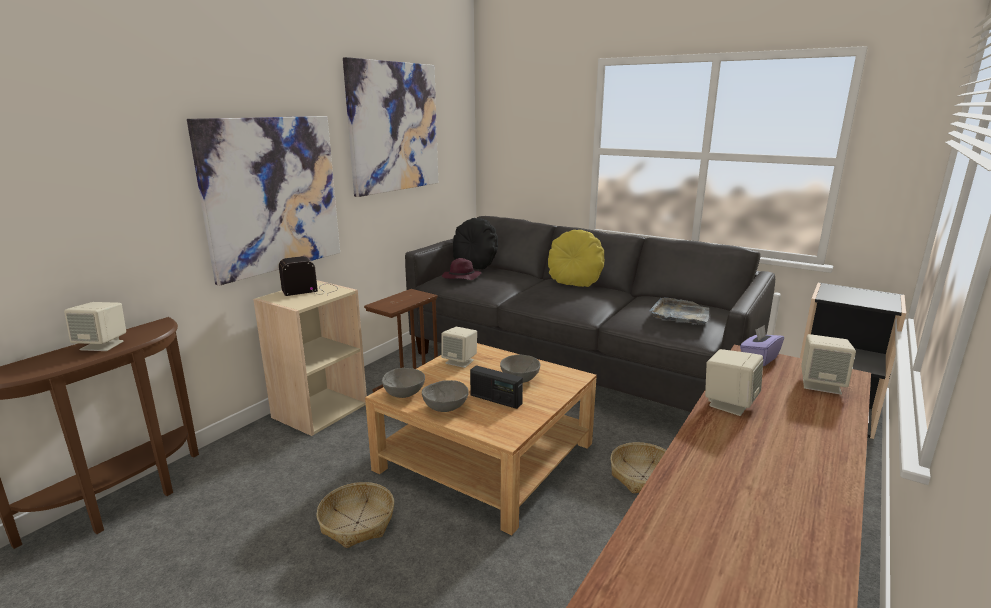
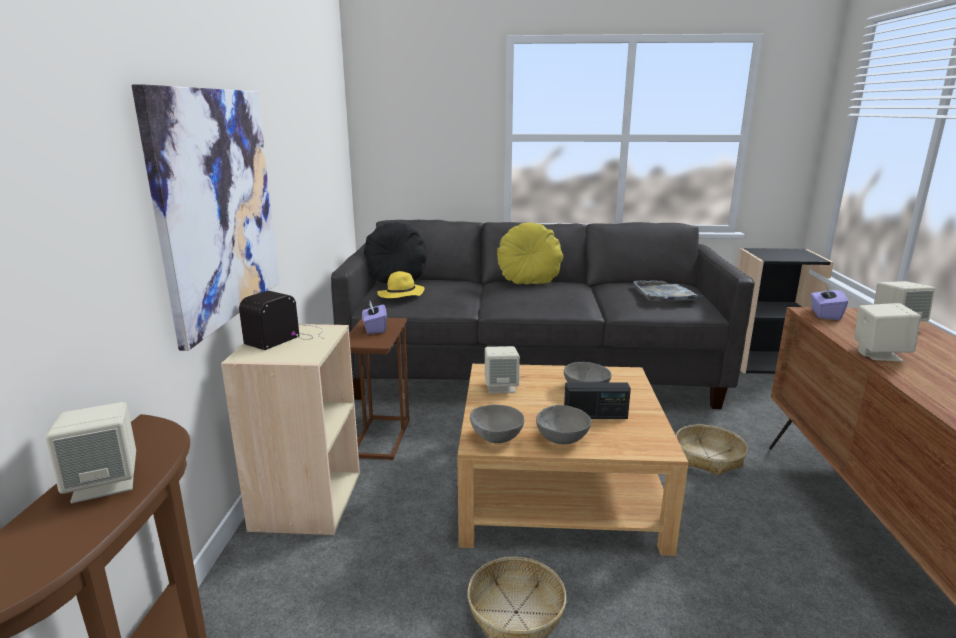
camera: 30 degrees left, 0 degrees up
picture [343,57,438,197] -> none
purple hat [442,258,481,280] -> yellow hat [377,271,425,298]
none -> purple tissue box [362,301,387,334]

